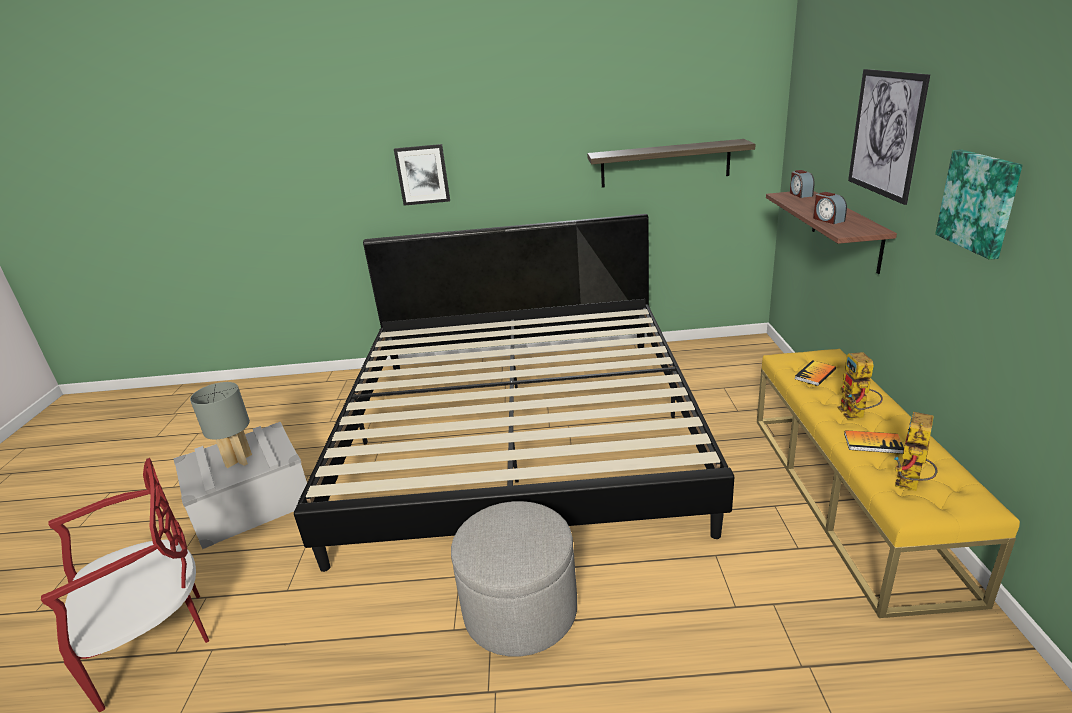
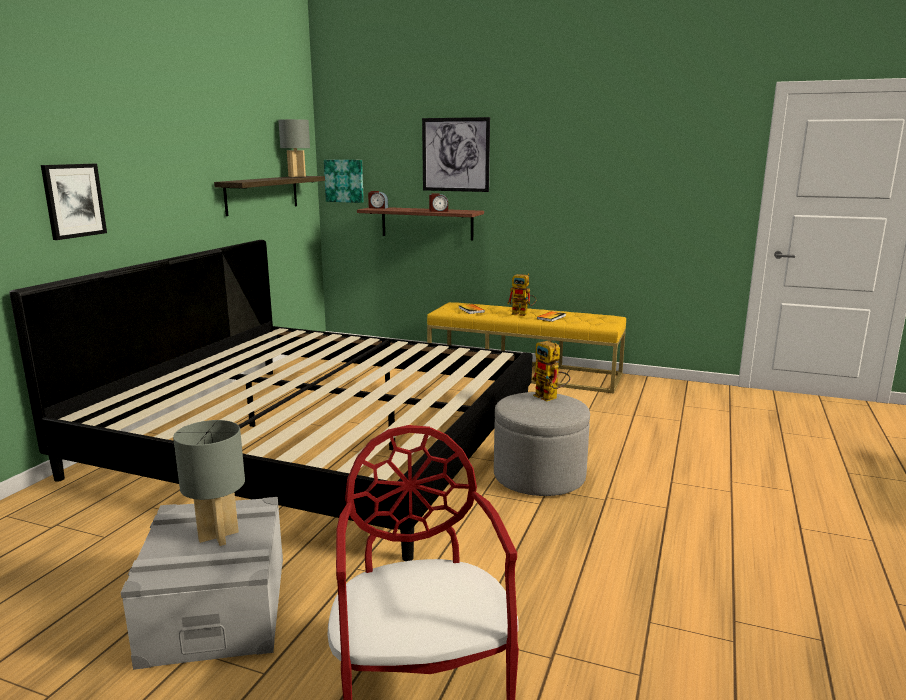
camera: 70 degrees left, 10 degrees down
toy robot [894,412,938,491] -> toy robot moved to [532,341,571,401]
picture [935,149,1022,260] -> picture moved to [324,160,364,203]
none -> grey table lamp [278,119,310,177]

